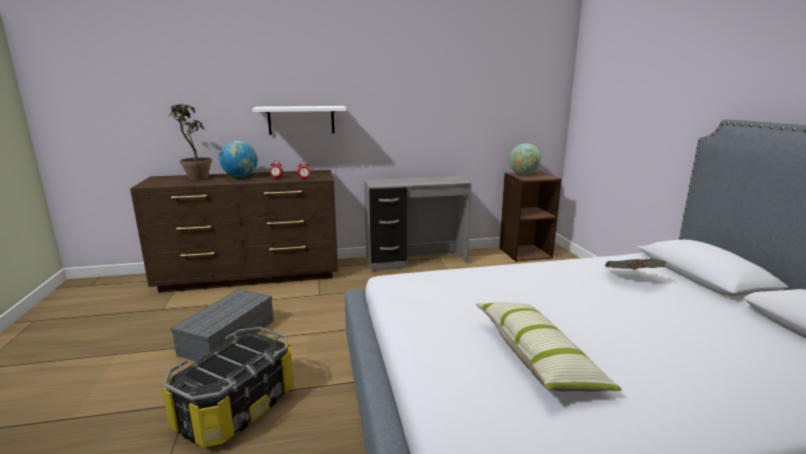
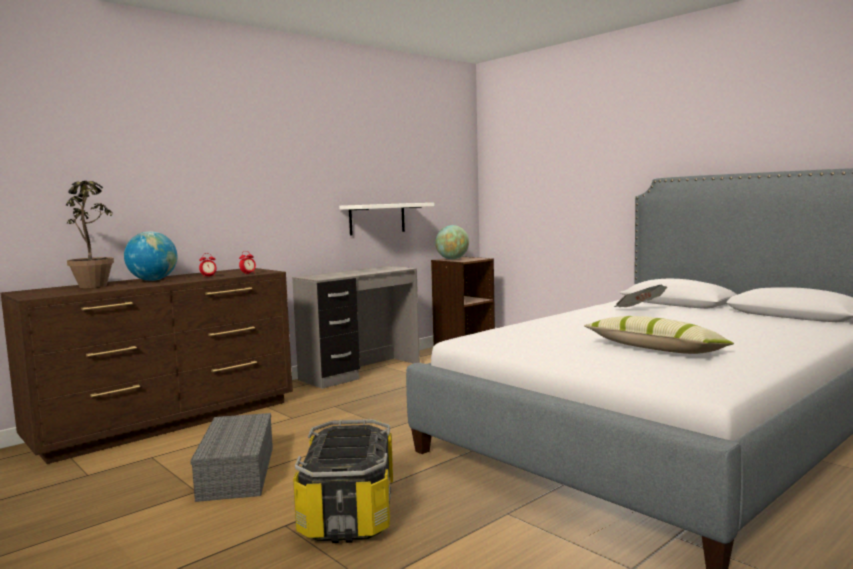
camera: 30 degrees left, 10 degrees down
white shelf [252,106,346,135] -> white shelf moved to [339,203,434,236]

